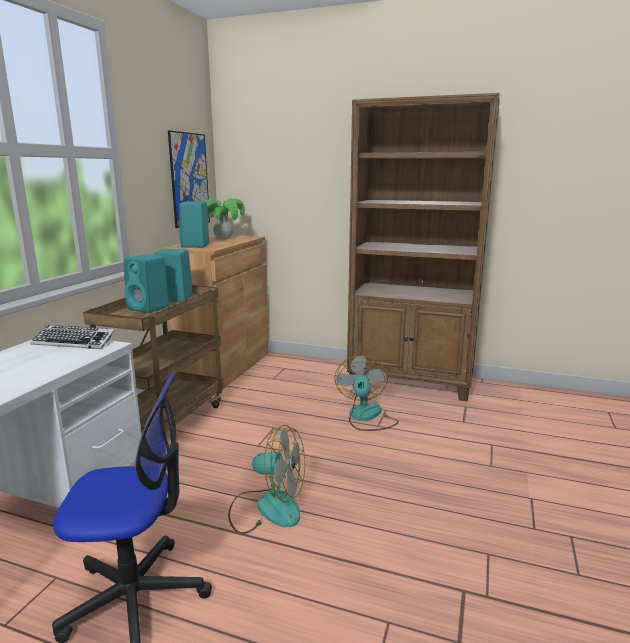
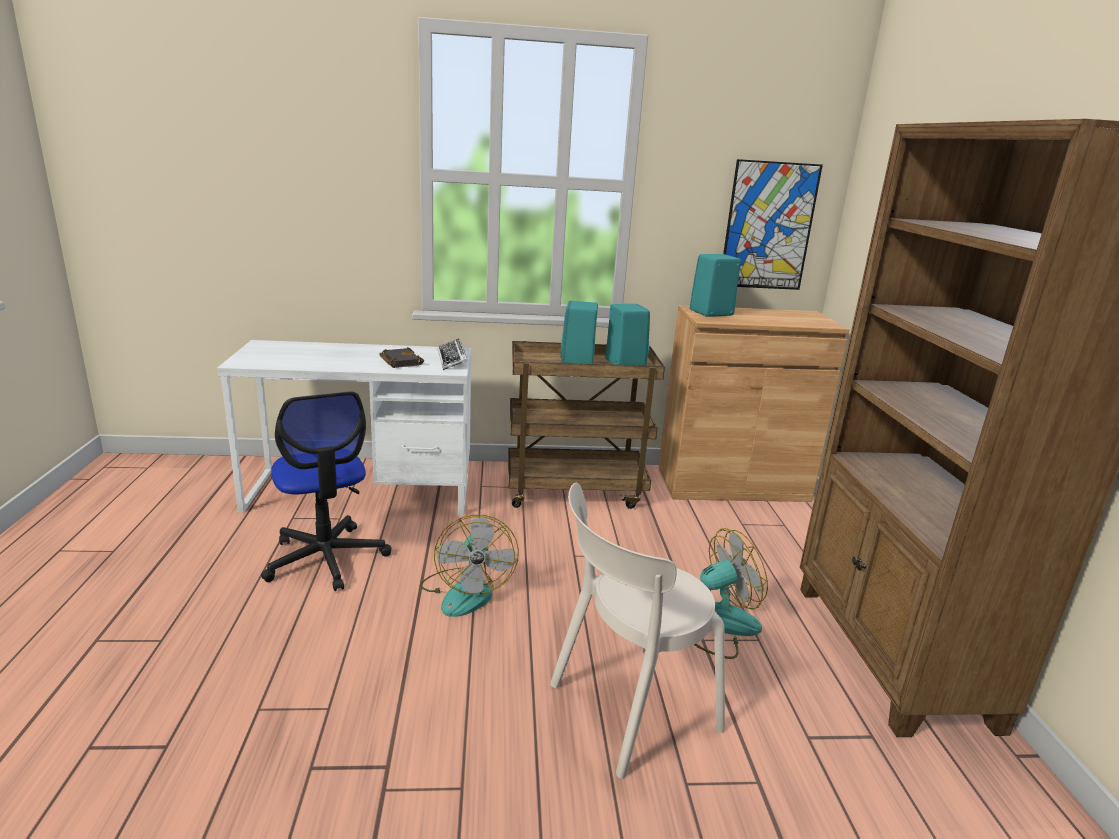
camera: 65 degrees right, 5 degrees up
potted plant [204,198,245,240] -> none
none -> black book [379,347,424,368]
none -> beige chair [550,483,725,779]

